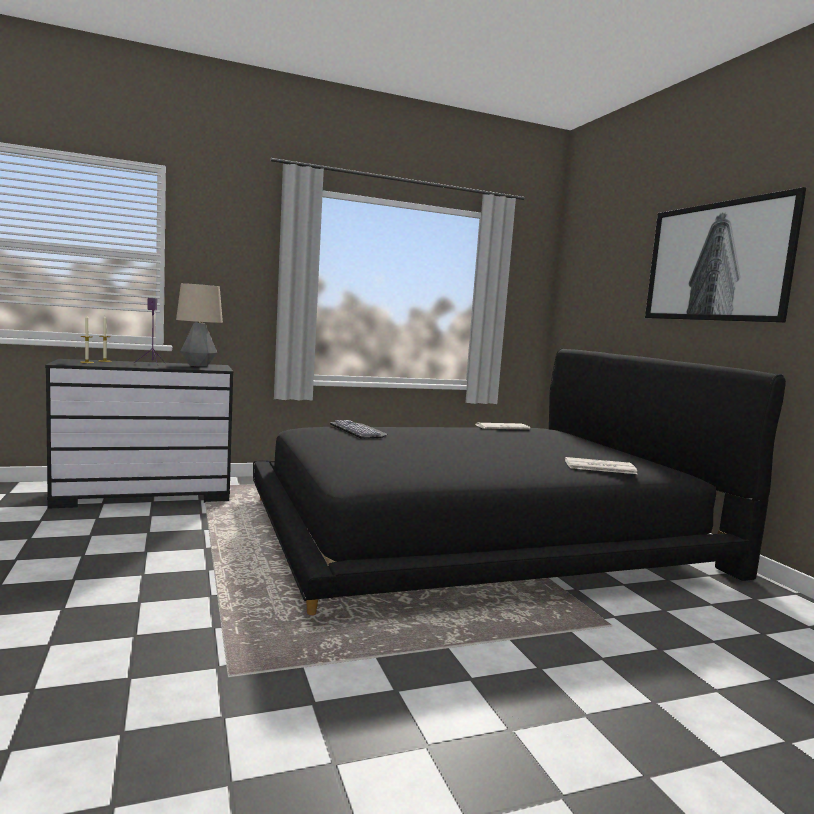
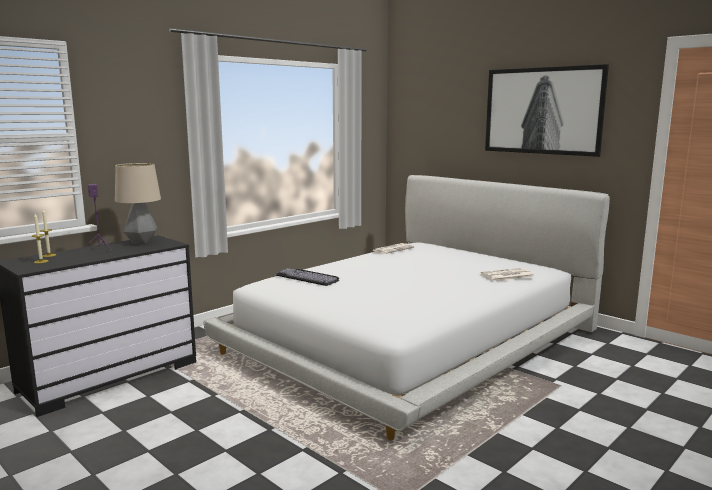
camera: 25 degrees left, 5 degrees up
black bed [253,349,786,615] -> white bed [203,175,610,440]

